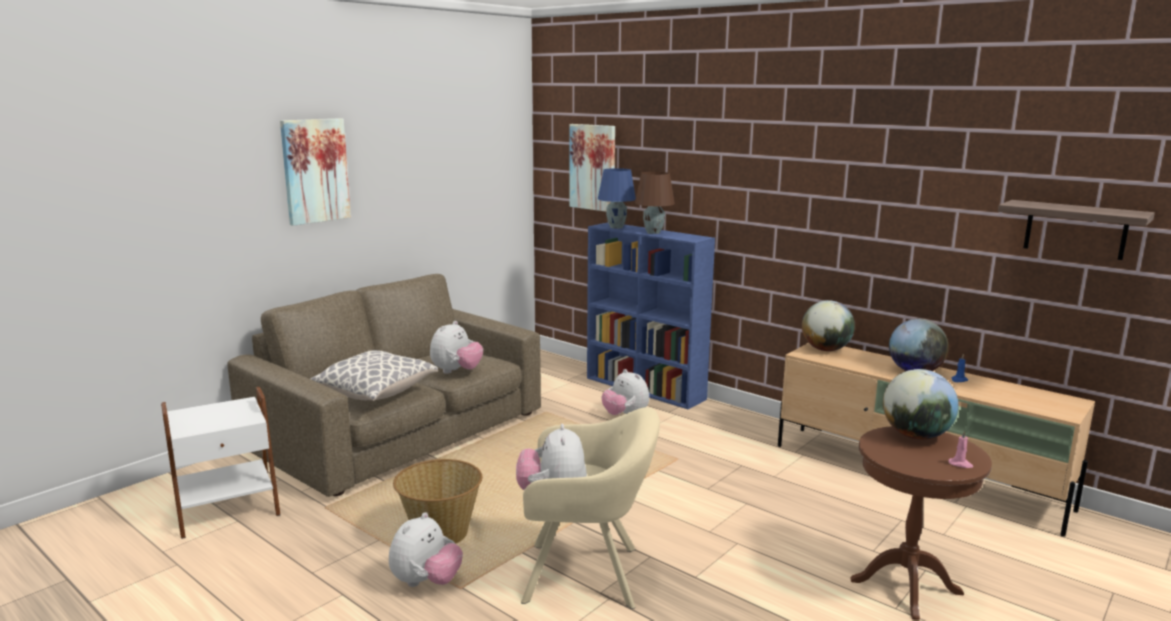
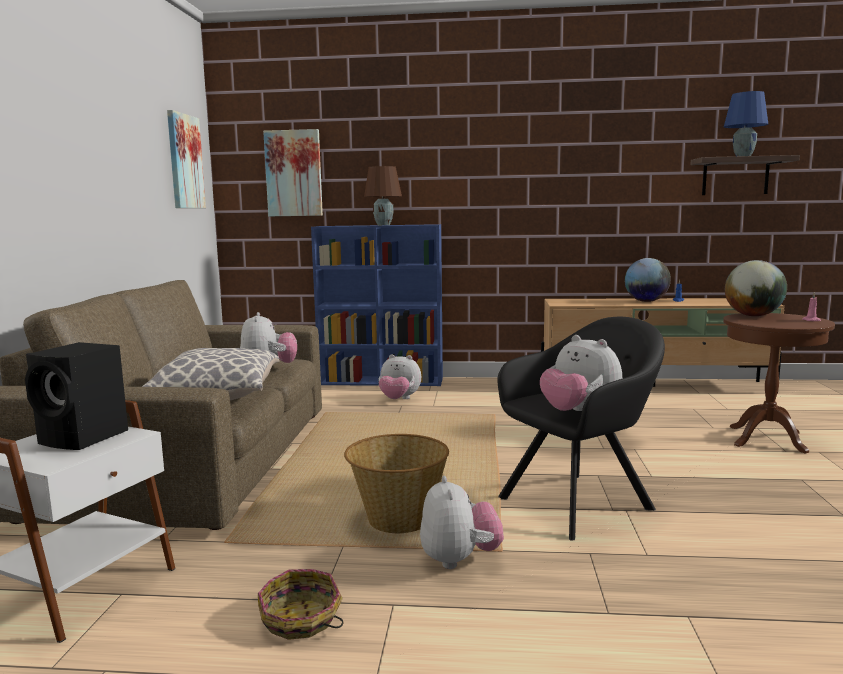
camera: 35 degrees left, 5 degrees down
picture [280,118,351,226] -> picture moved to [167,110,206,208]
beige armchair [521,407,660,609] -> black armchair [497,317,665,541]
blue table lamp [598,168,636,228] -> blue table lamp moved to [724,91,768,156]
globe [802,300,855,351] -> none
none -> black speaker [25,342,128,450]
none -> basket [258,569,343,640]

